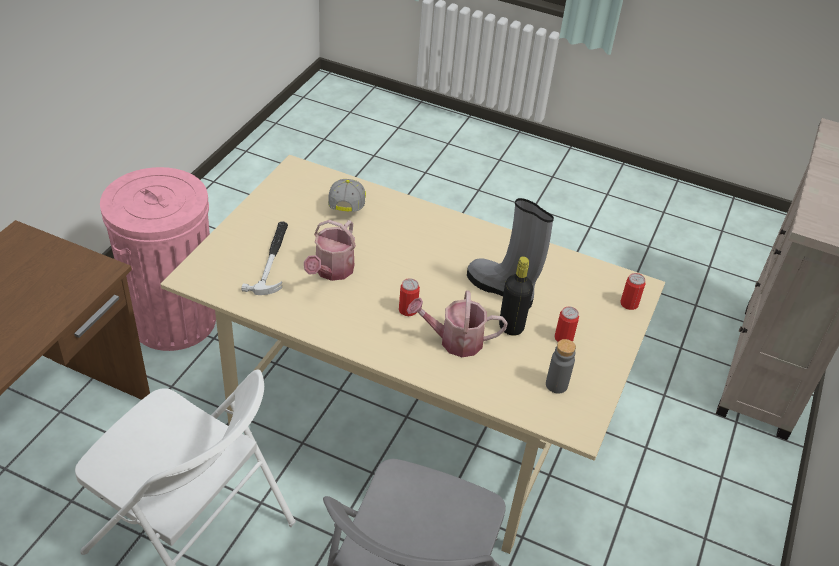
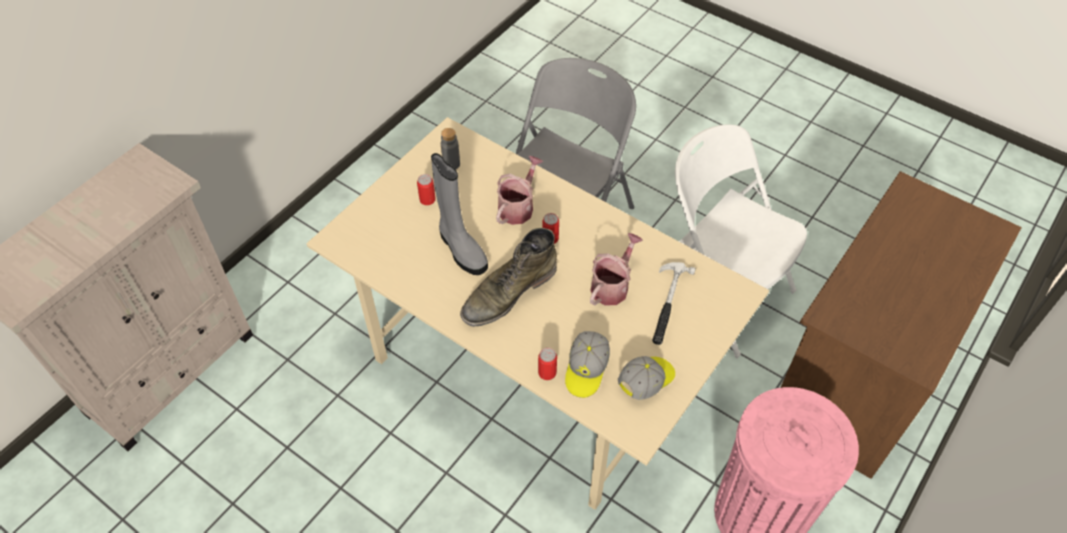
camera: 165 degrees left, 10 degrees up
watering can [407,290,507,357] -> watering can turned 75 degrees counterclockwise [496,156,543,225]
black bottle [499,256,533,336] -> none
can [620,273,646,310] -> can moved to [538,348,557,380]
none -> green boot [460,228,557,327]
none -> cap [618,356,675,400]

